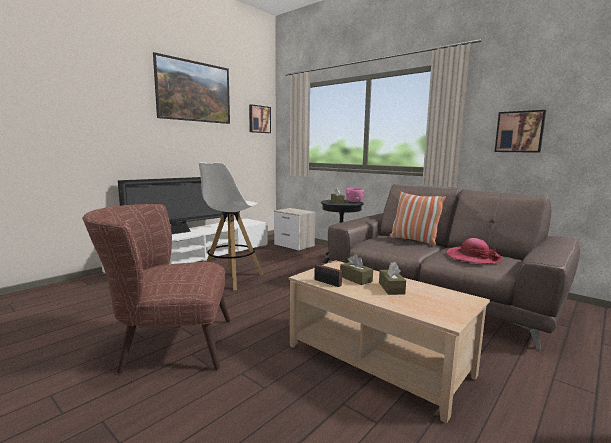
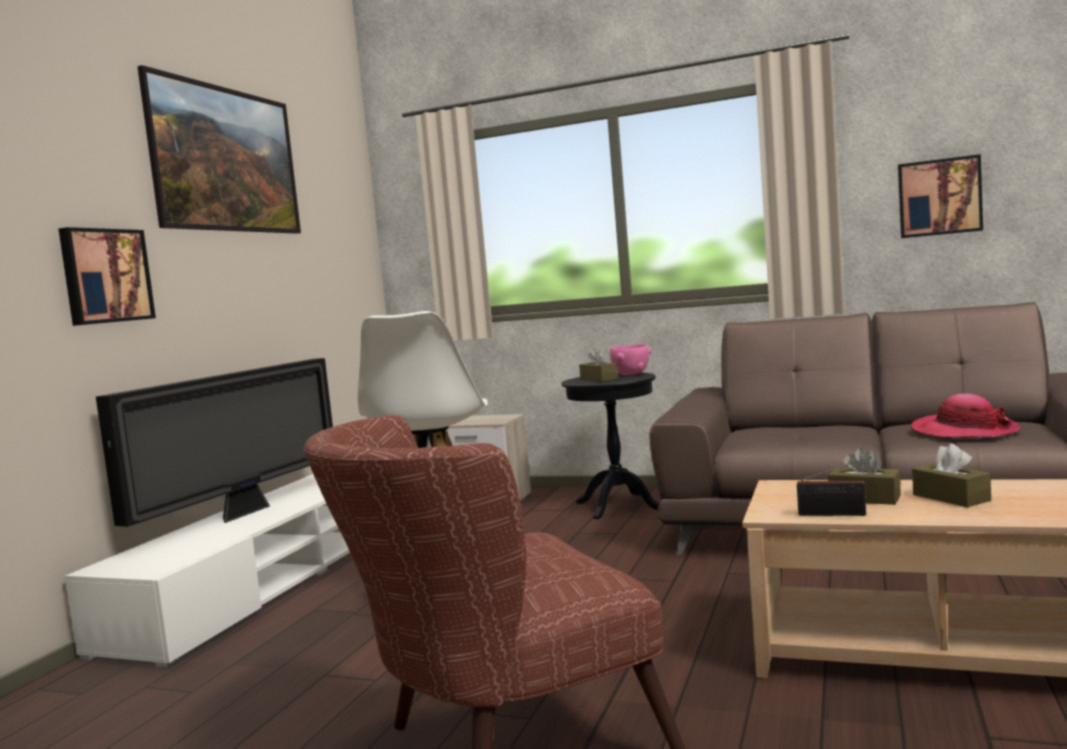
camera: 20 degrees left, 5 degrees down
picture [249,104,271,133] -> picture moved to [59,227,156,326]
pillow [389,191,446,245] -> none

